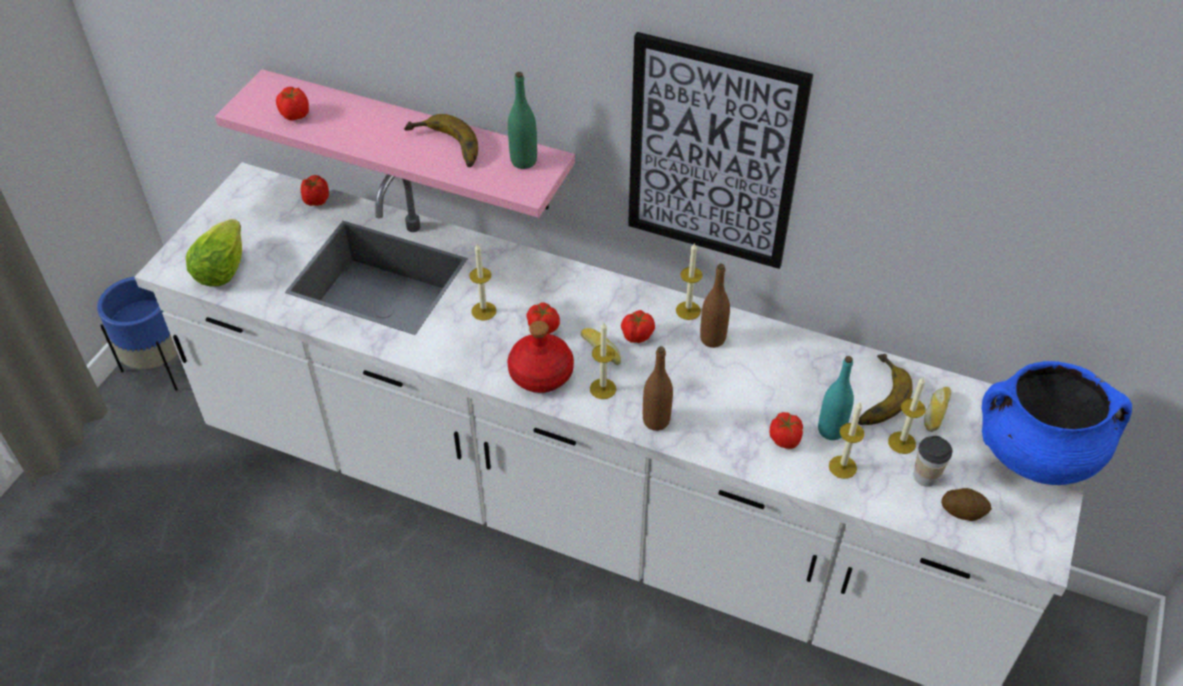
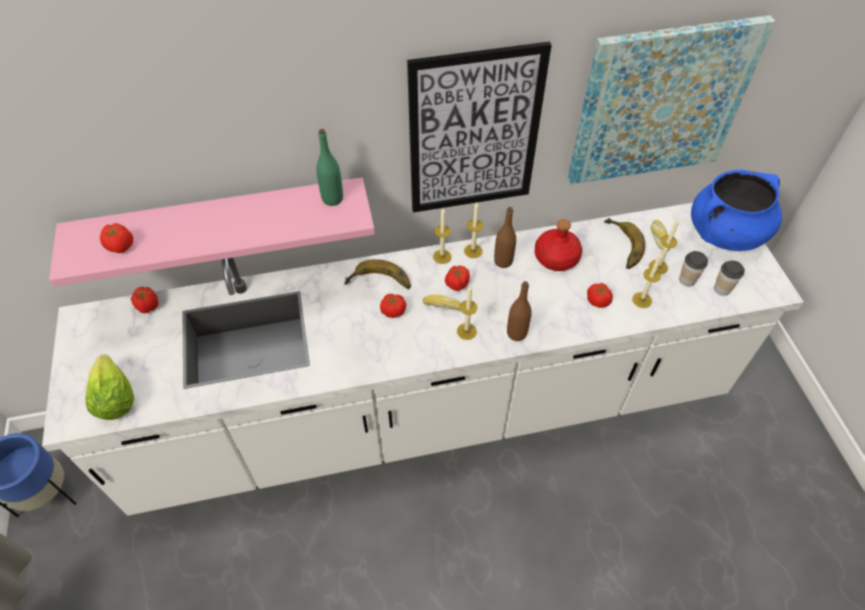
camera: 35 degrees left, 5 degrees up
banana [404,114,478,167] -> banana moved to [344,259,411,289]
candle [469,244,496,320] -> candle moved to [433,208,452,264]
red bottle [508,321,574,393] -> red bottle moved to [535,219,582,271]
turquoise bottle [818,356,854,440] -> none
potato [941,488,992,521] -> cup [714,261,745,296]
none -> picture [568,15,776,184]

